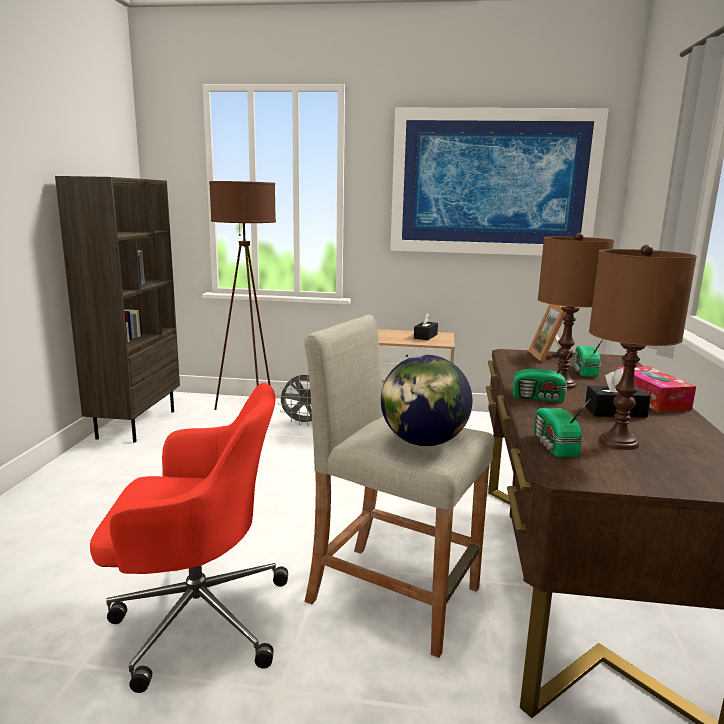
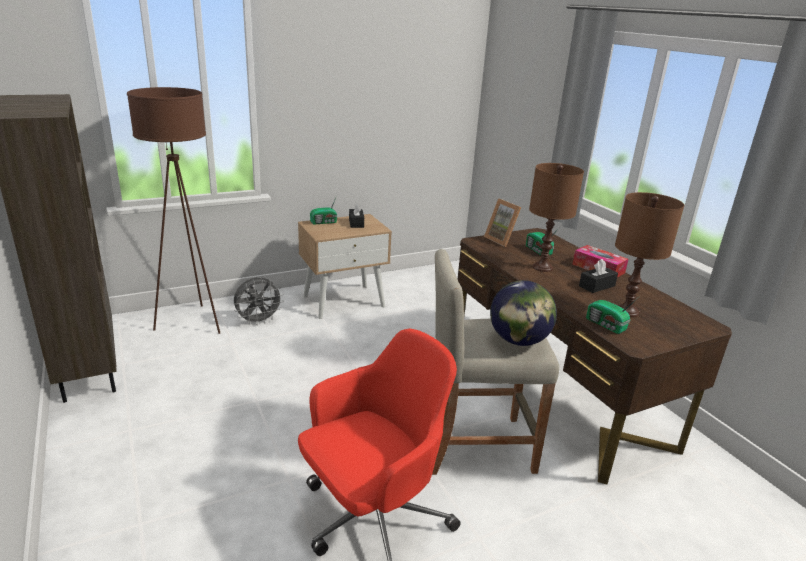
camera: 35 degrees left, 10 degrees up
picture [390,108,609,256] -> none
radio [513,350,572,402] -> radio moved to [310,198,337,225]

